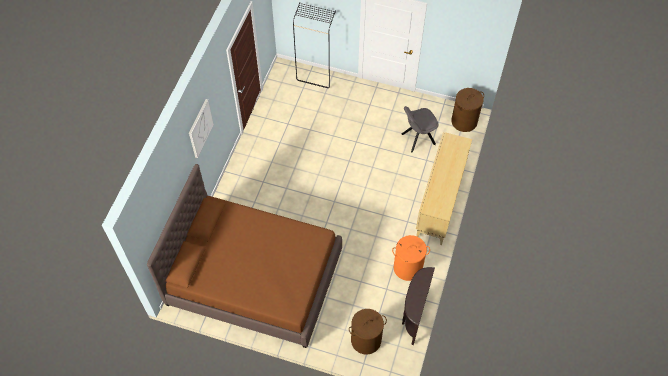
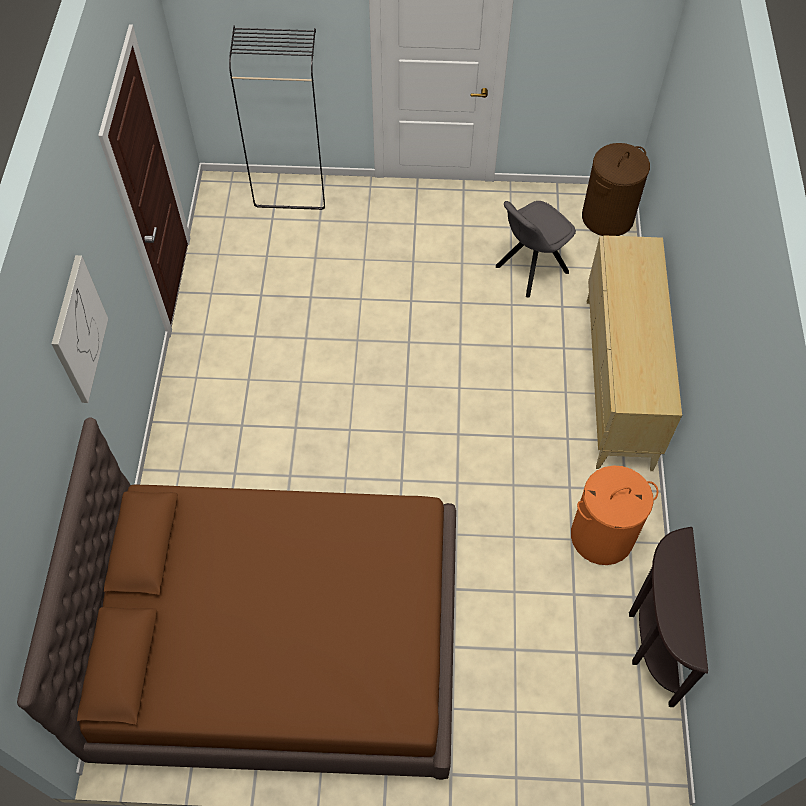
camera: 15 degrees left, 0 degrees up
brown laundry basket [349,309,387,354] -> none

